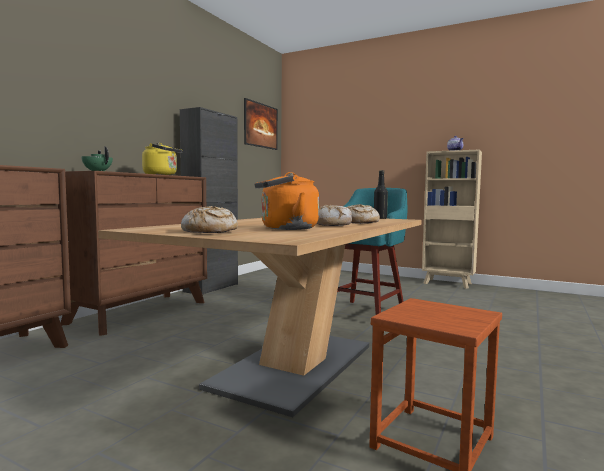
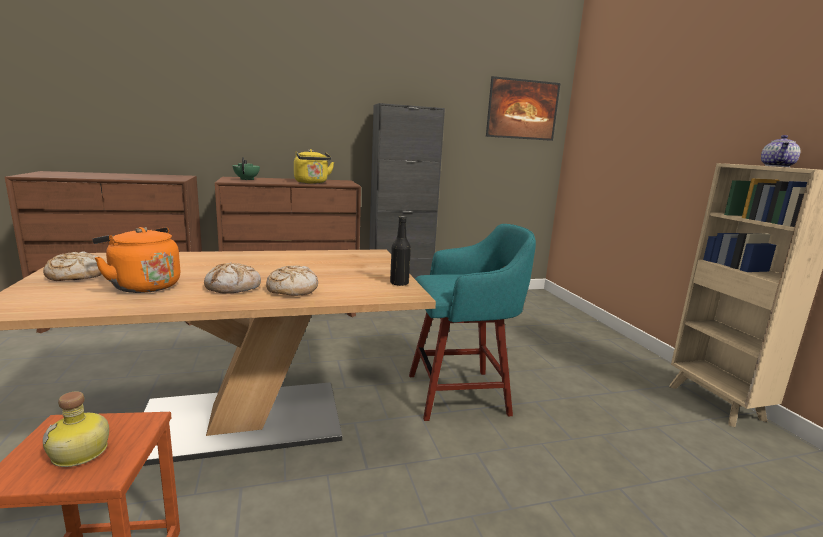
camera: 45 degrees right, 10 degrees up
none -> bottle [43,391,109,467]

